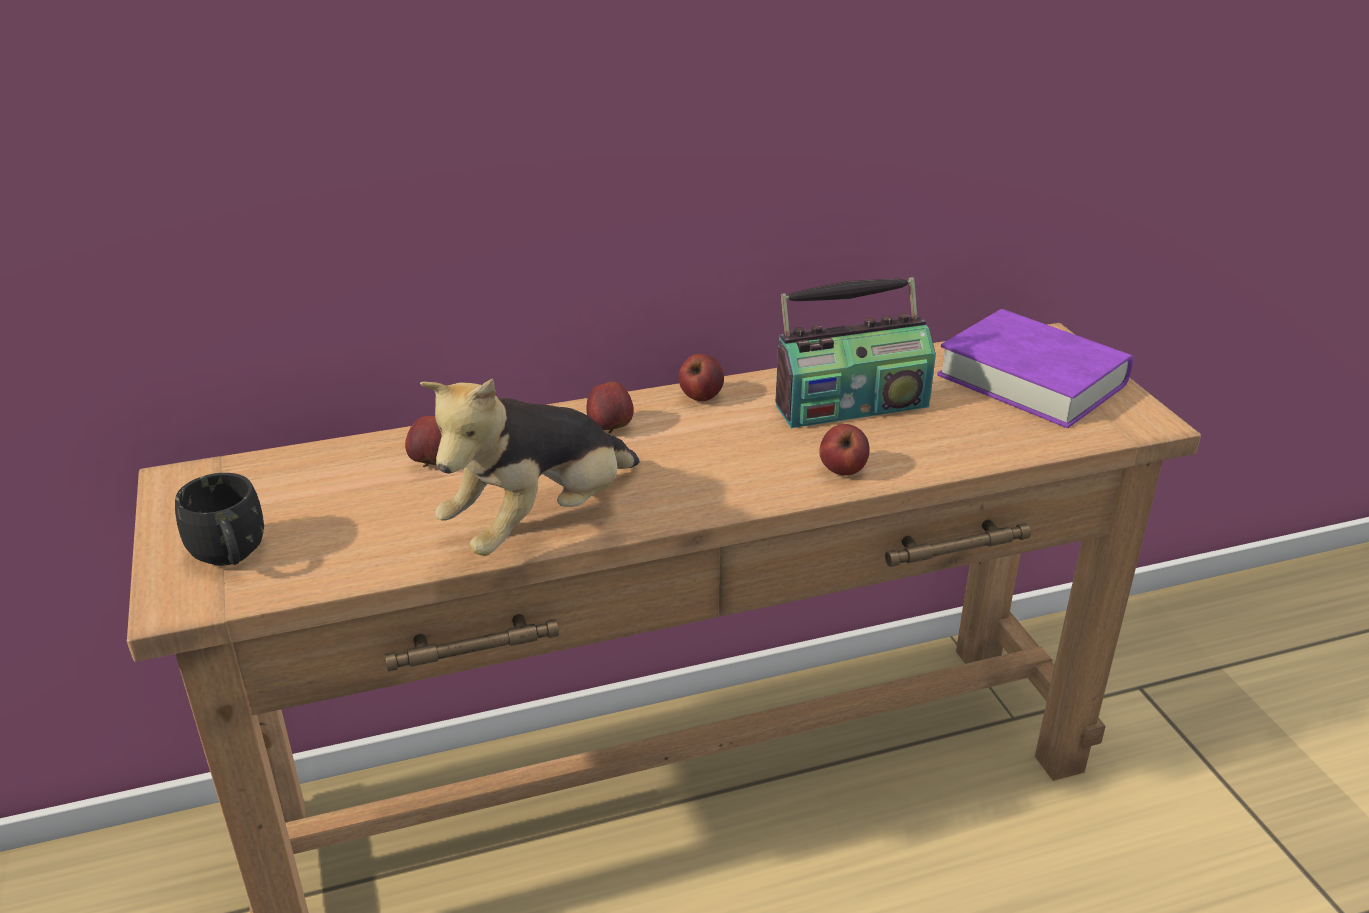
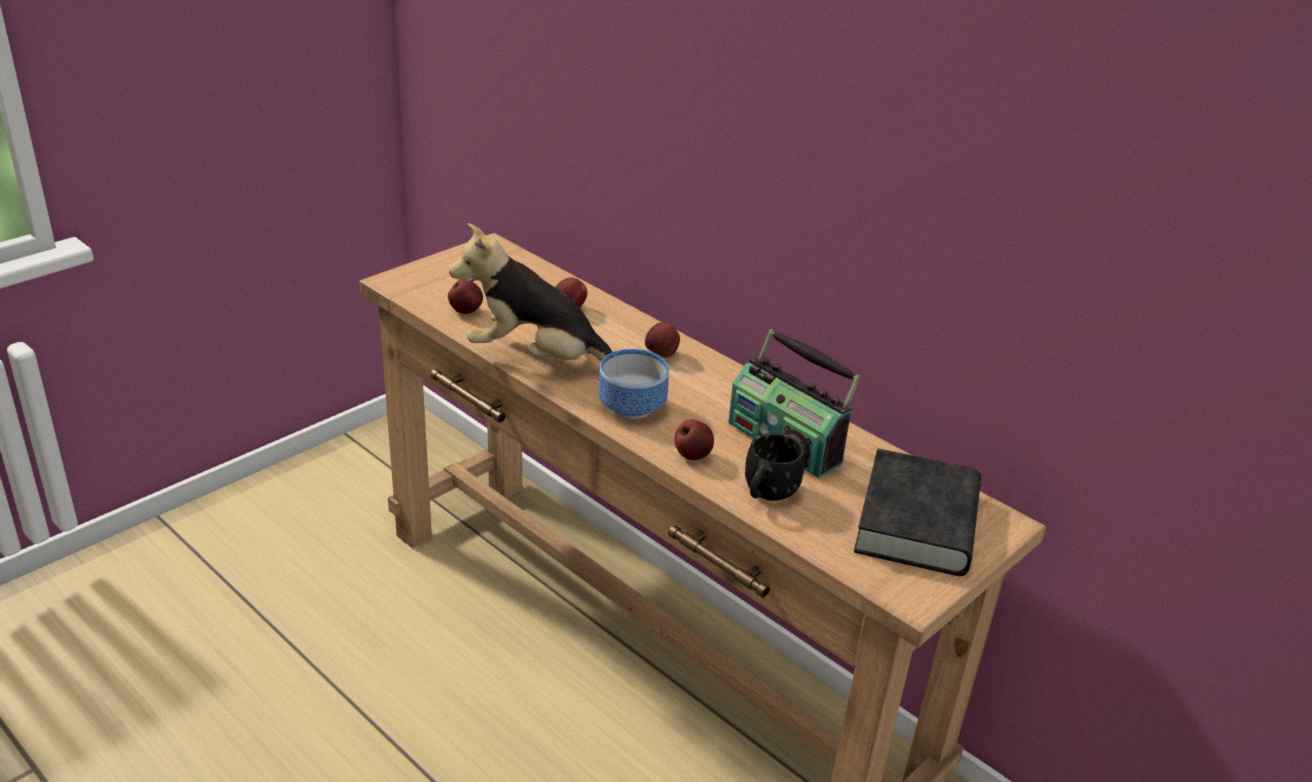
camera: 60 degrees right, 0 degrees up
black mug [175,473,264,566] -> black mug moved to [745,433,805,501]
apple [679,354,724,401] -> apple moved to [448,279,483,314]
purple book [937,309,1133,428] -> black book [854,449,981,576]
none -> bowl [598,349,669,419]

